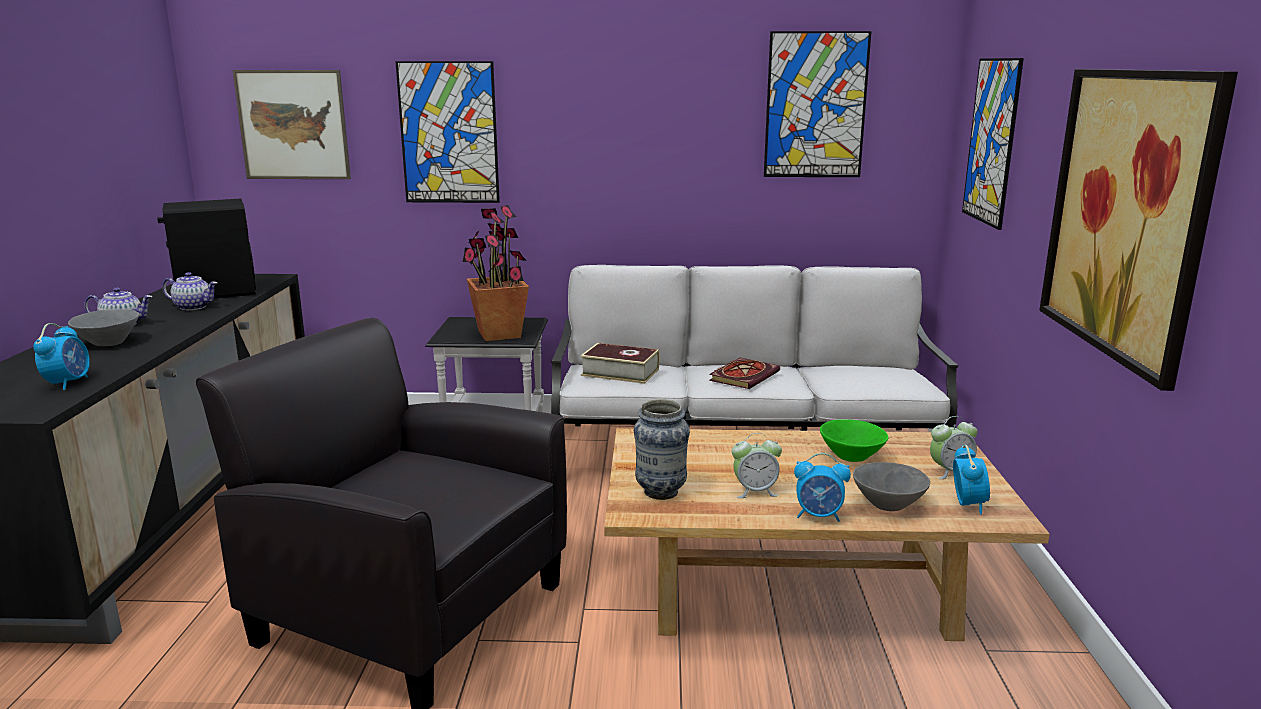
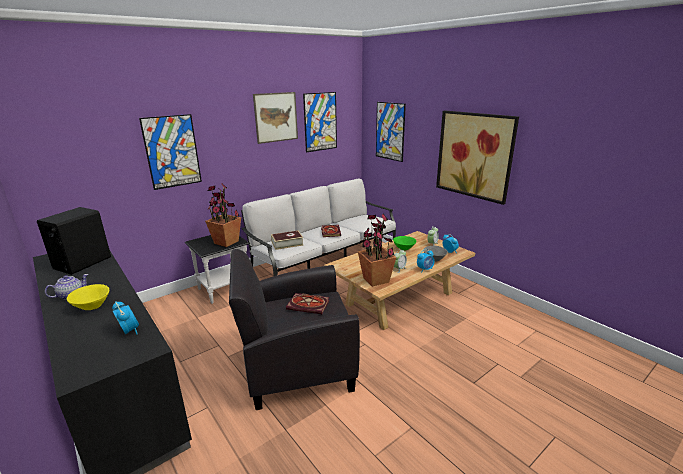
camera: 40 degrees left, 5 degrees up
grey bowl [68,309,139,346] -> yellow bowl [67,284,109,310]
teapot [162,272,217,310] -> none
picture [233,70,351,179] -> picture moved to [253,92,298,144]
vase [634,399,690,500] -> potted plant [358,213,396,287]
none -> book [286,293,329,314]

